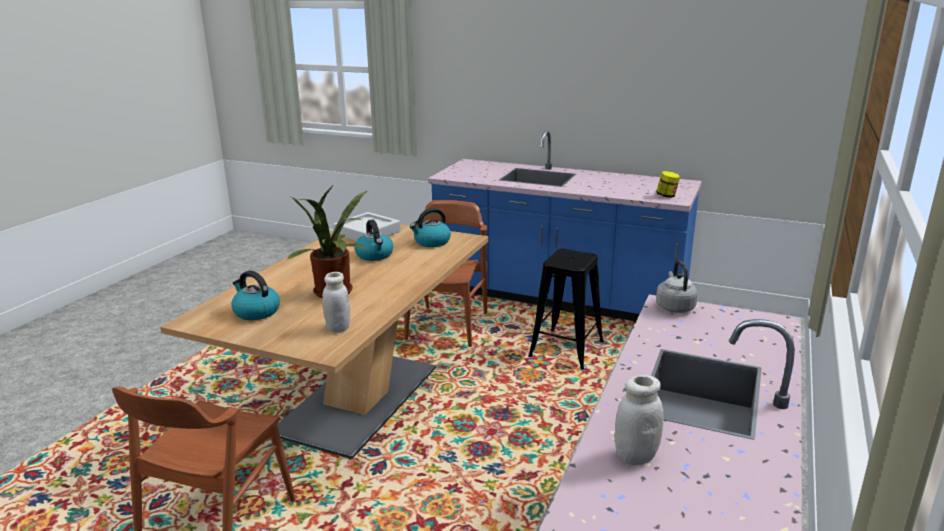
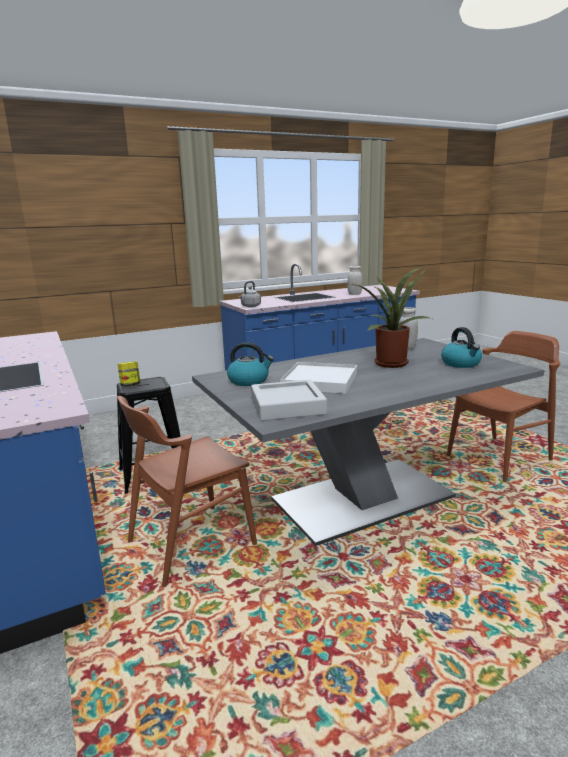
camera: 140 degrees left, 5 degrees down
brown dining table [160,224,489,459] -> grey dining table [192,338,544,546]
kettle [354,219,394,261] -> white tray [280,362,357,394]
jar [656,171,680,198] -> jar moved to [118,362,141,387]

